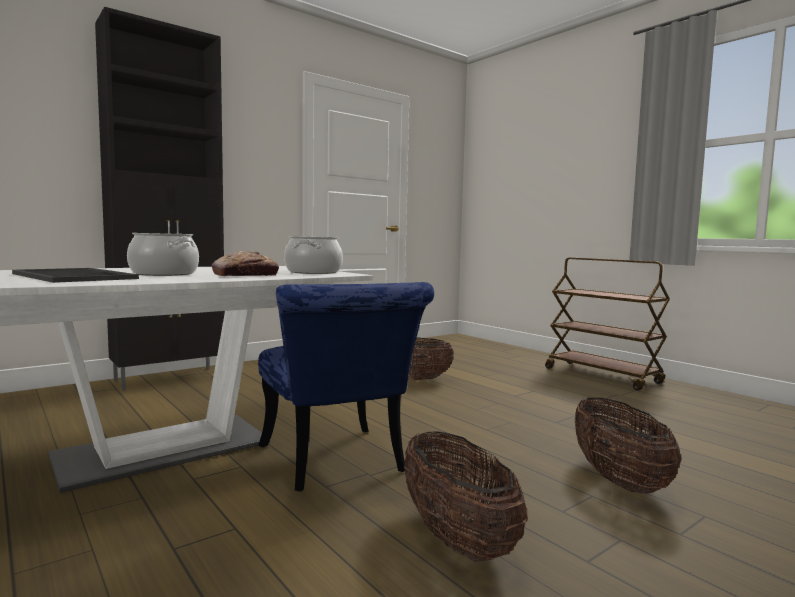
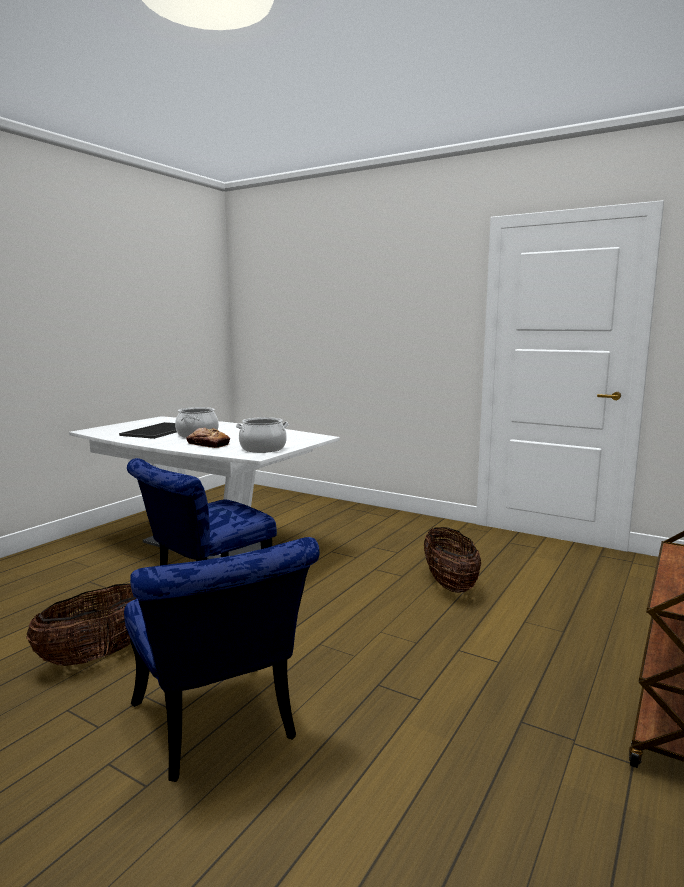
camera: 70 degrees right, 5 degrees up
black cabinet [95,7,225,391] -> none
basket [575,398,681,493] -> blue chair [124,537,319,782]

